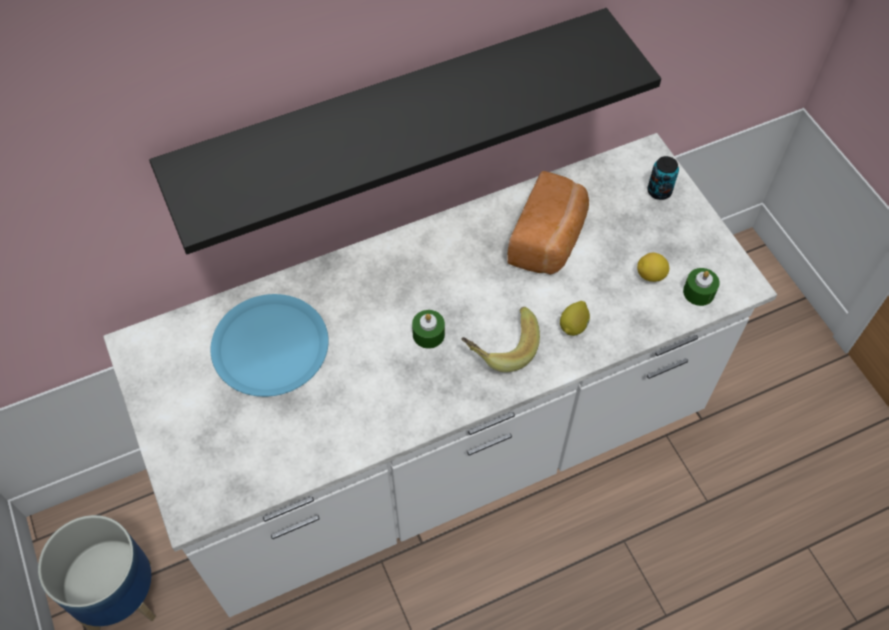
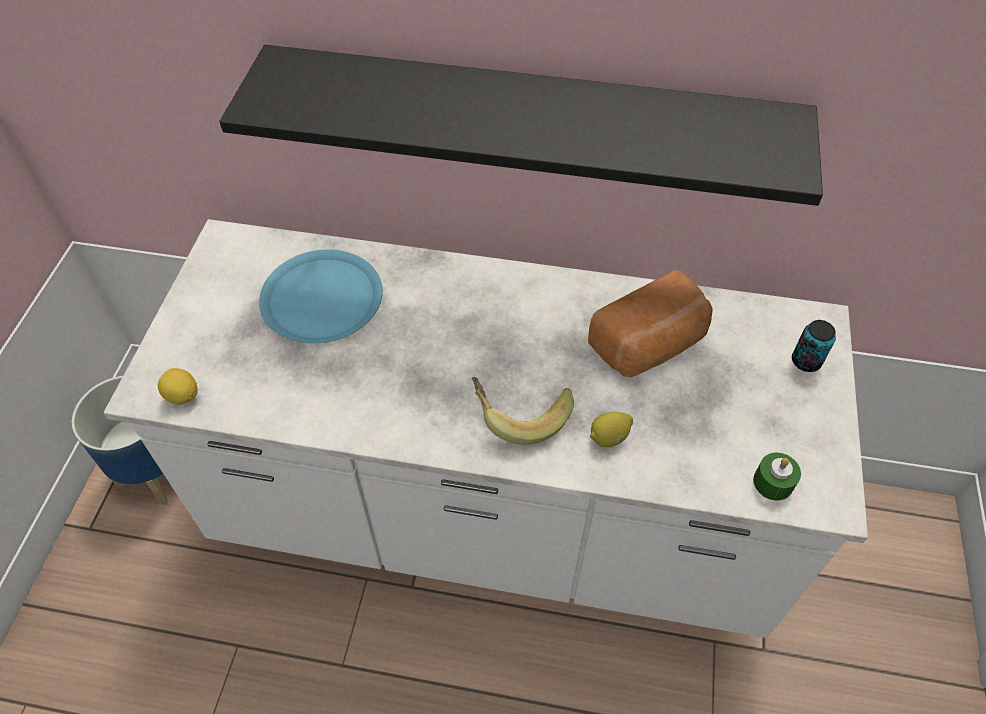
camera: 35 degrees right, 5 degrees down
green candle [412,310,445,349] -> none
lemon [637,253,669,282] -> lemon moved to [158,368,198,405]

